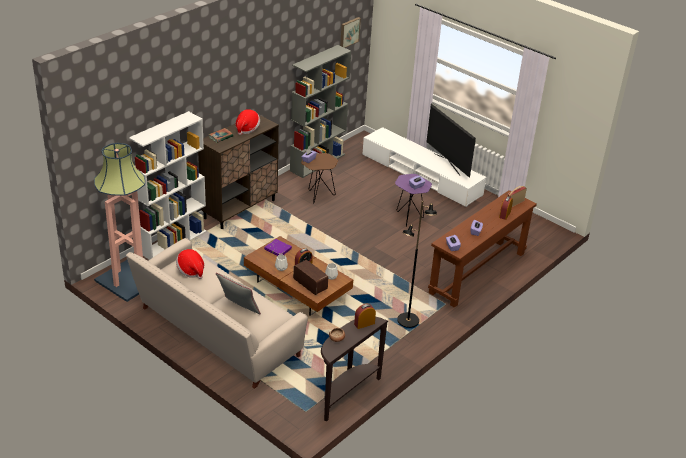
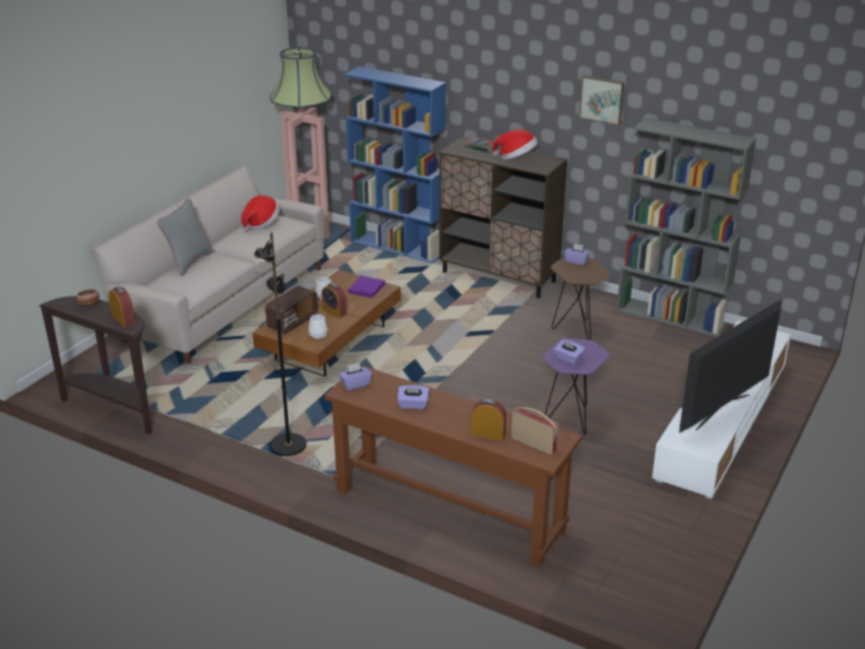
camera: 80 degrees right, 5 degrees down
white bookcase [129,111,207,260] -> blue bookcase [344,66,446,263]
picture [340,17,361,48] -> picture moved to [579,75,625,126]

